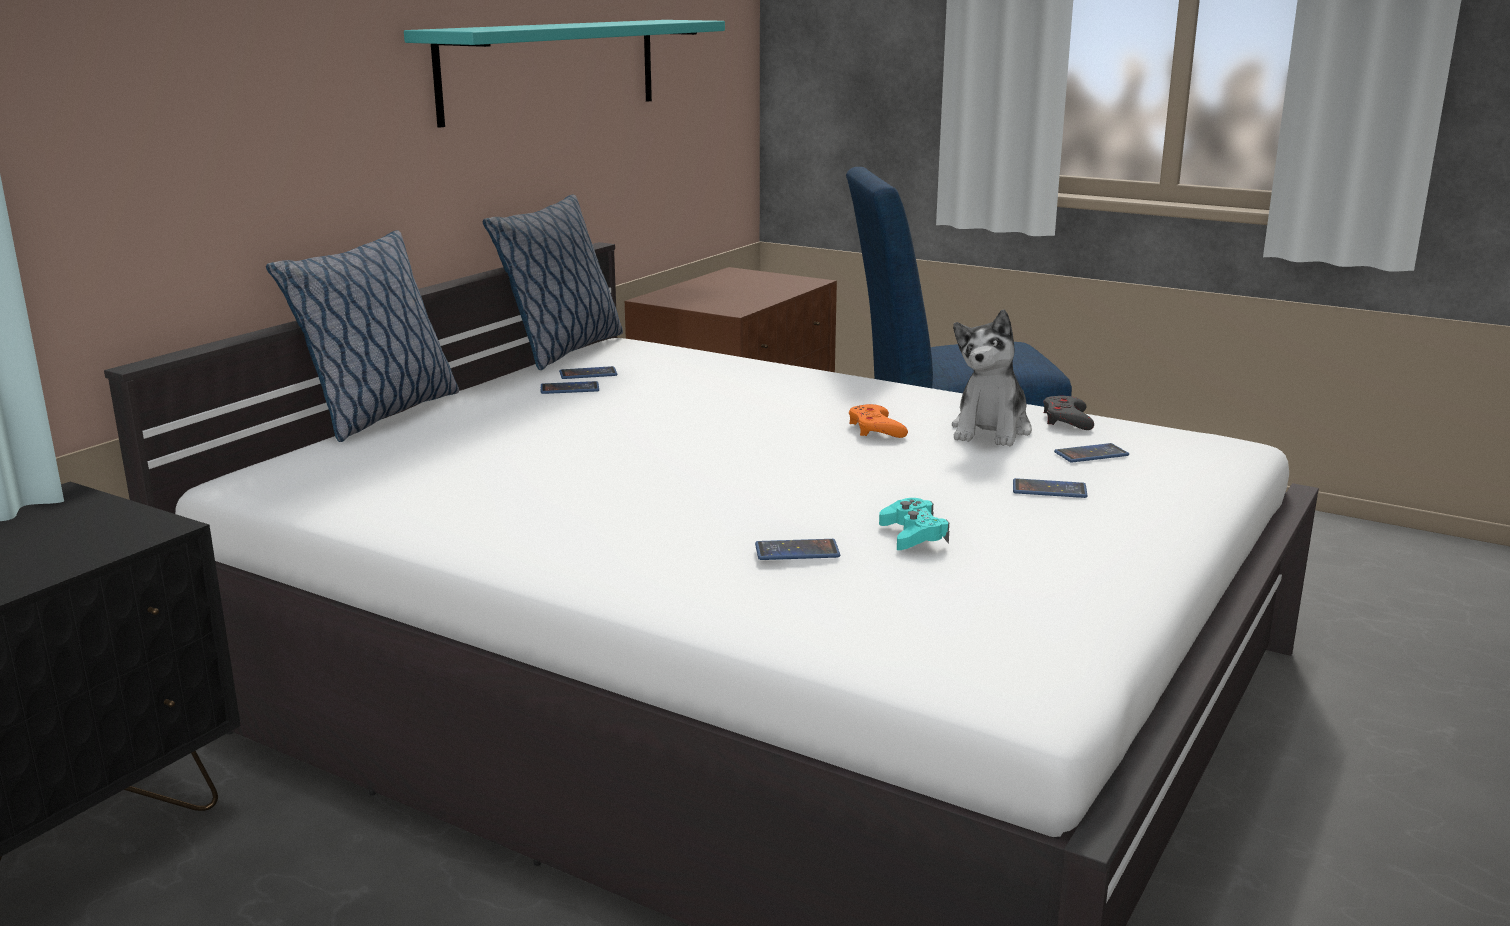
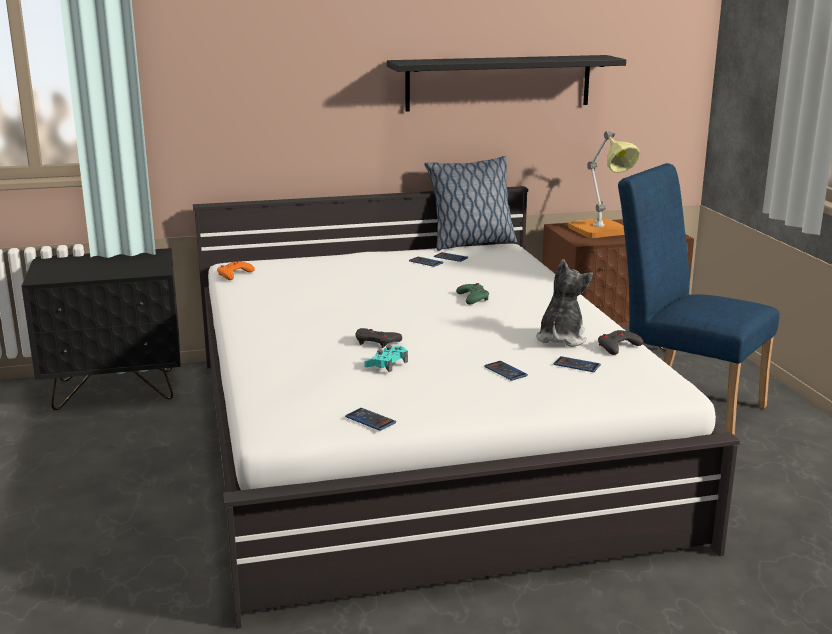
camera: 45 degrees right, 0 degrees up
pillow [266,230,459,442] -> none
turquoise shelf [404,20,725,128] -> black shelf [387,55,626,111]
phone [755,539,840,560] -> phone moved to [345,408,396,431]
orange game controller [849,404,908,438] -> orange game controller moved to [217,262,255,280]
plush toy [952,309,1032,447] -> plush toy turned 135 degrees clockwise [536,259,593,347]
none -> grey game controller [355,328,402,348]
none -> green game controller [456,283,489,305]
none -> table lamp [568,131,640,238]

